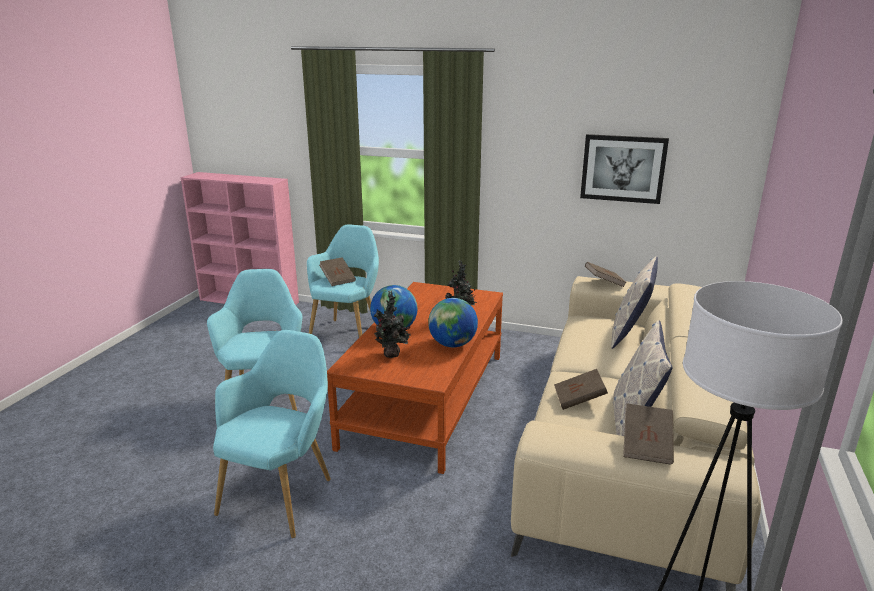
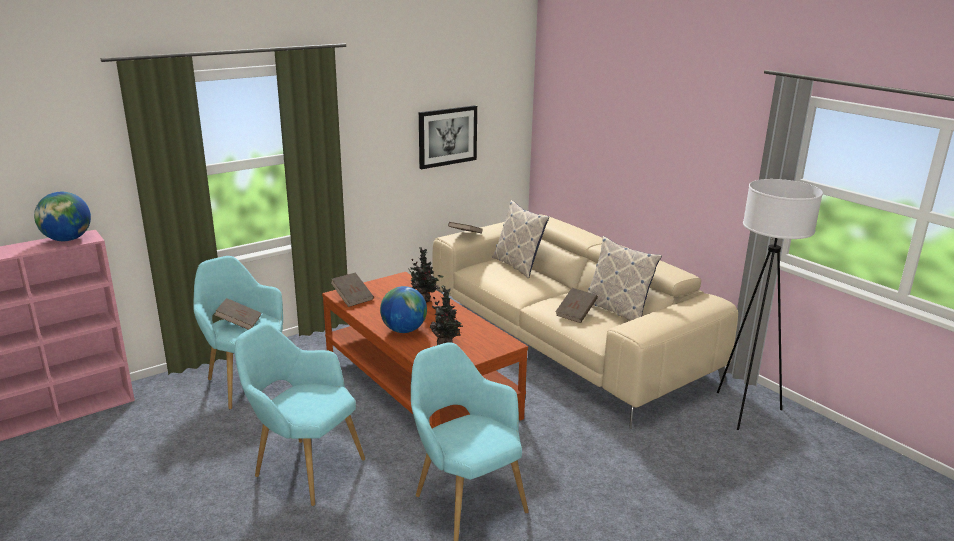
camera: 55 degrees left, 0 degrees up
globe [428,298,478,347] -> globe moved to [34,192,91,241]
brown book [623,403,674,465] -> brown book moved to [331,273,374,307]

